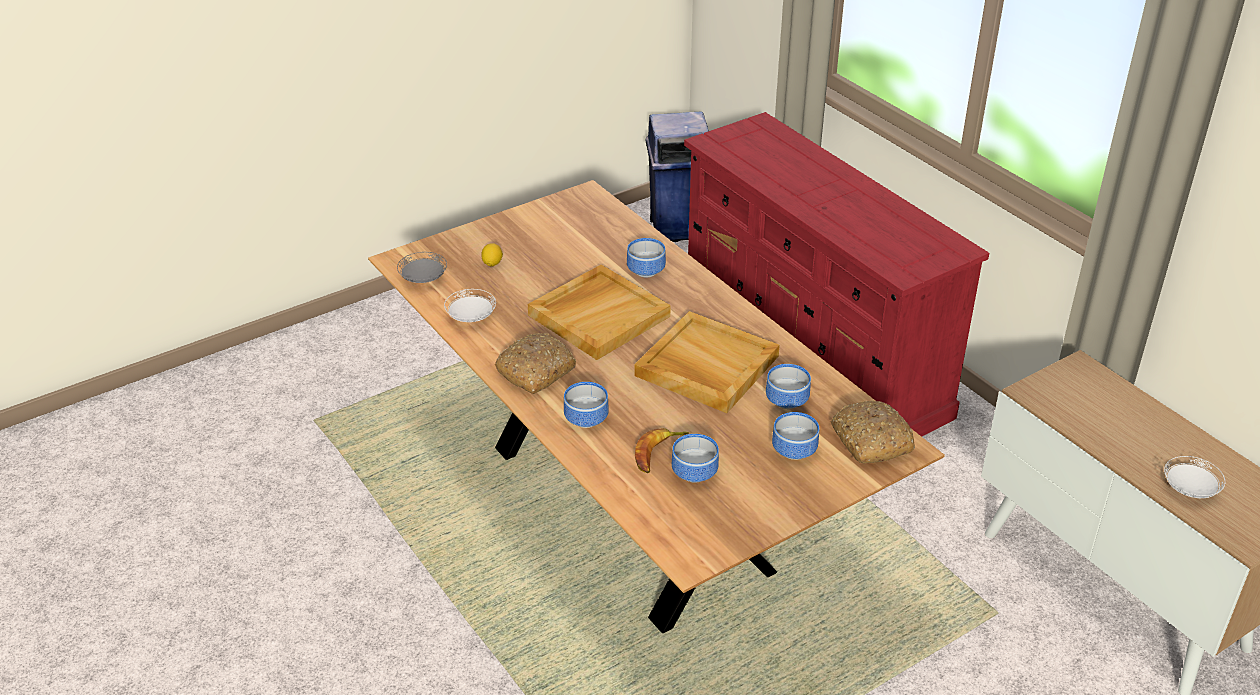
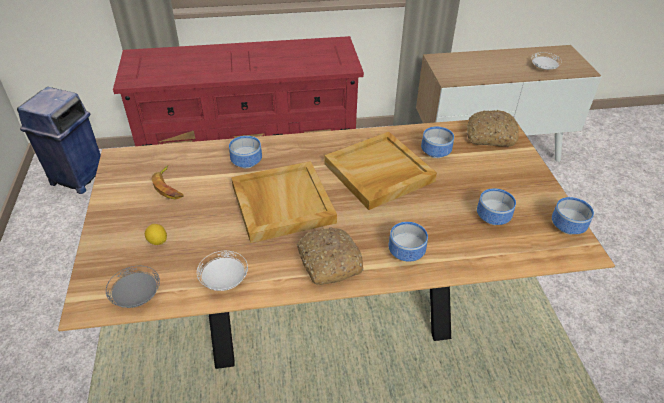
camera: 65 degrees left, 5 degrees up
banana [635,428,689,473] -> banana moved to [151,165,183,199]
bowl [772,412,819,460] -> bowl moved to [552,197,594,234]

